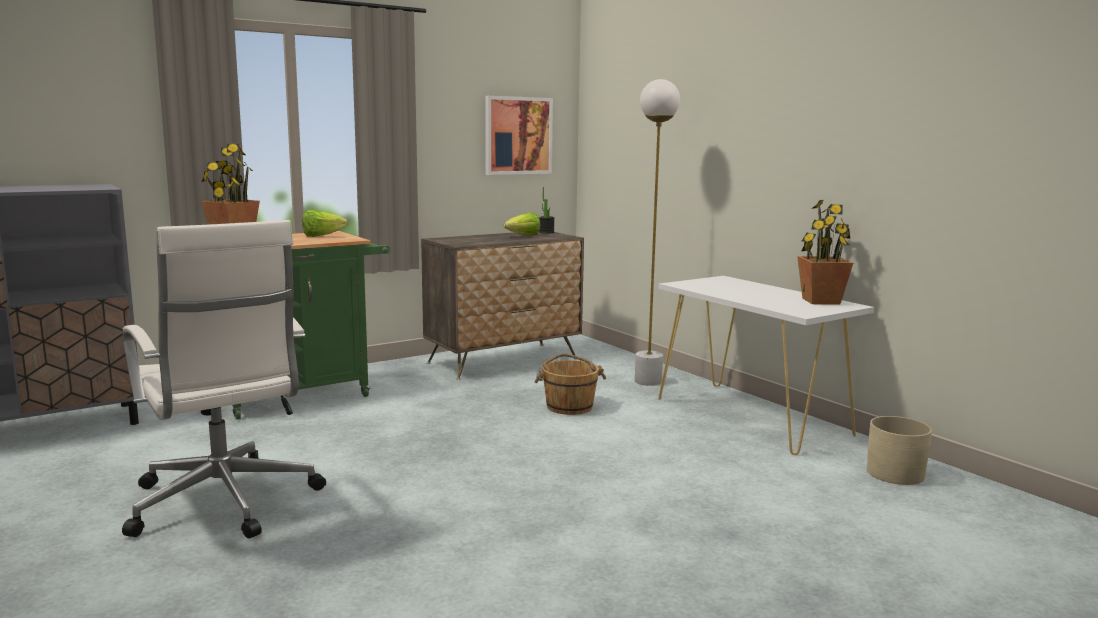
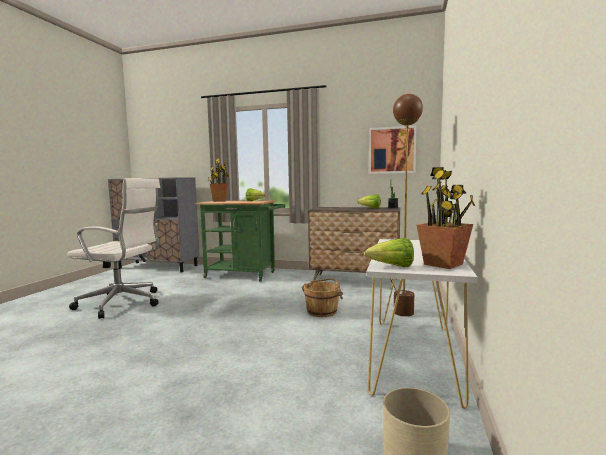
camera: 50 degrees right, 5 degrees down
white office chair [122,220,326,539] -> white office chair turned 90 degrees counterclockwise [67,178,160,319]
white floor lamp [635,79,680,386] -> brown floor lamp [393,94,423,317]
none -> lettuce [364,238,414,267]

